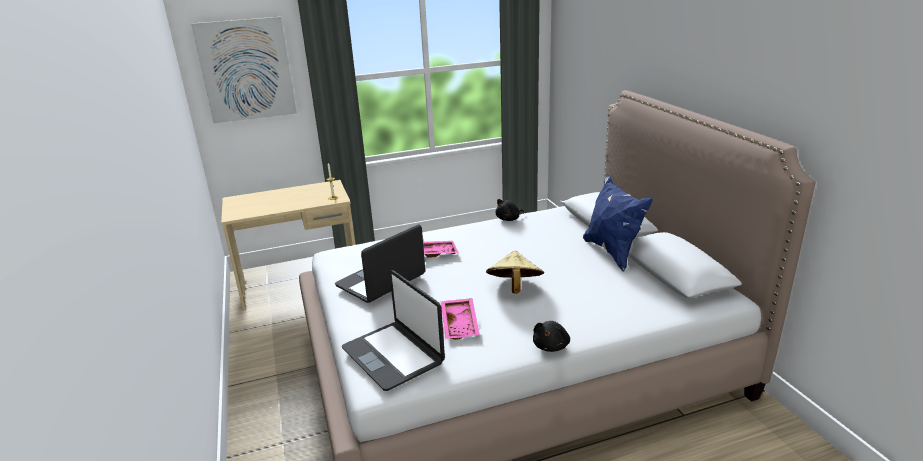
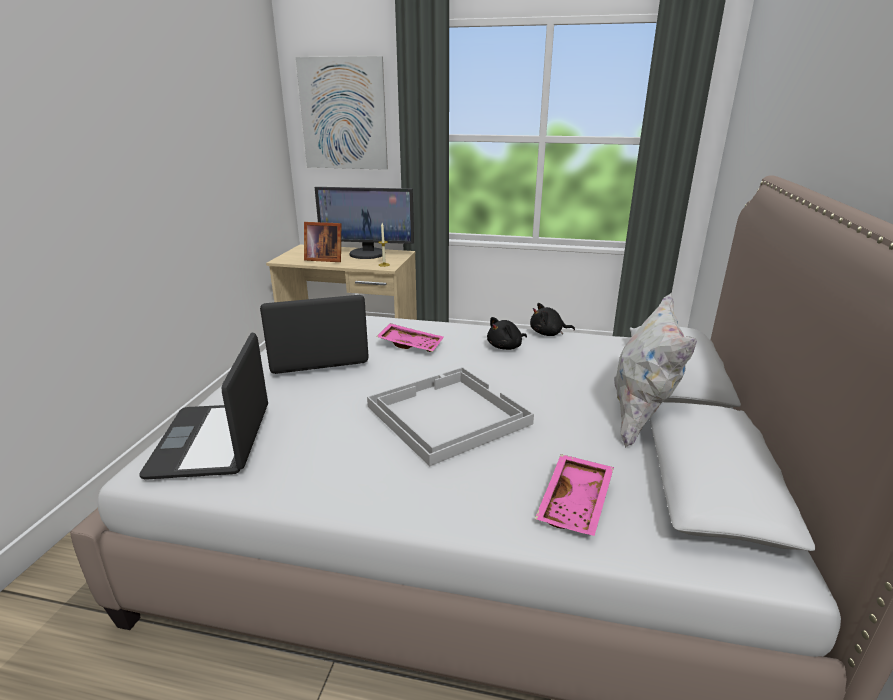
camera: 30 degrees right, 0 degrees up
pink tray [441,298,480,340] -> pink tray moved to [535,454,614,536]
beige hat [486,250,544,294] -> white tray [367,367,534,466]
black plush toy [533,321,570,352] -> black plush toy moved to [487,317,527,350]
blue pillow [583,174,653,272] -> white pillow [614,293,697,448]
none -> picture frame [304,222,341,262]
none -> monitor [314,187,414,259]

